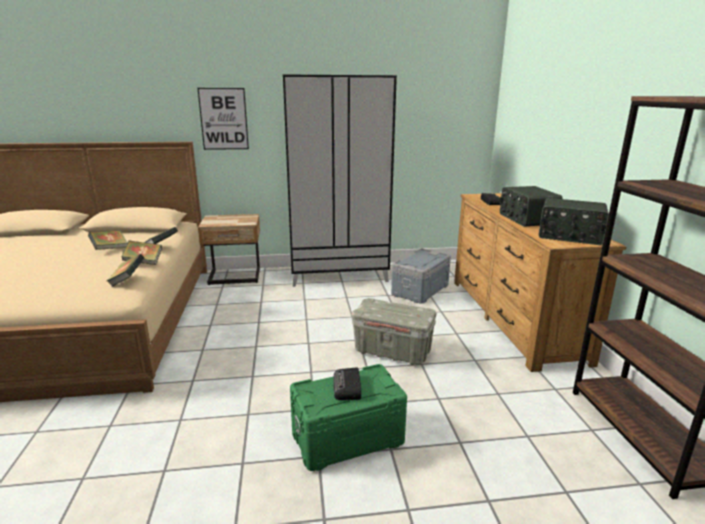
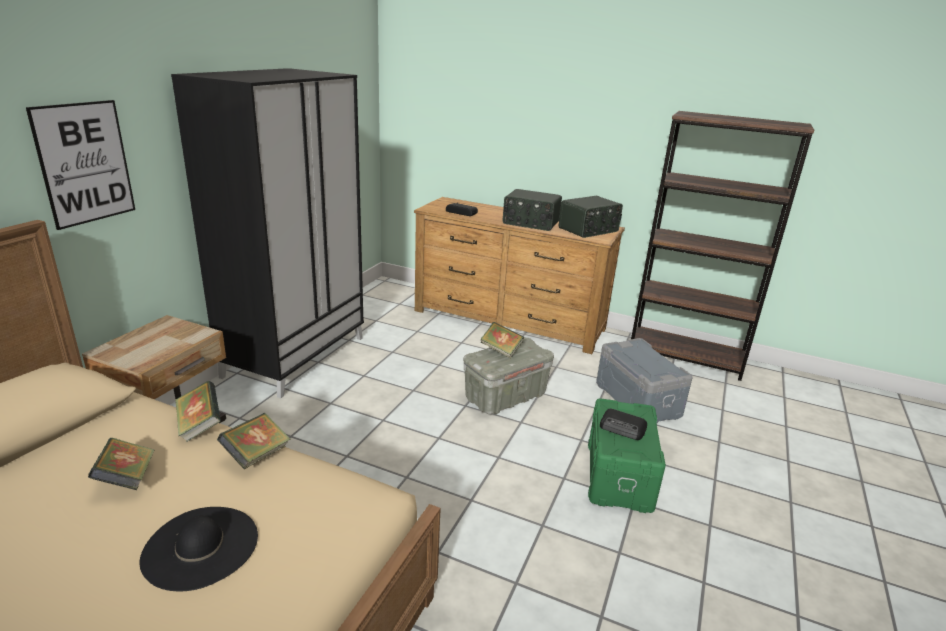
camera: 60 degrees left, 5 degrees up
book [106,254,144,287] -> book moved to [480,322,524,358]
grey storage box [391,249,451,304] -> grey storage box moved to [596,338,693,423]
none -> black hat [140,507,258,591]

